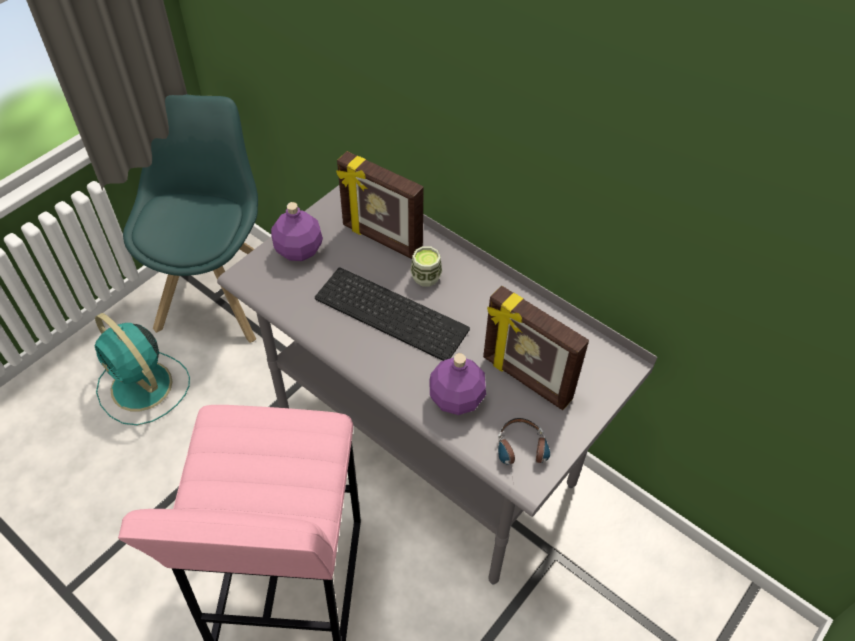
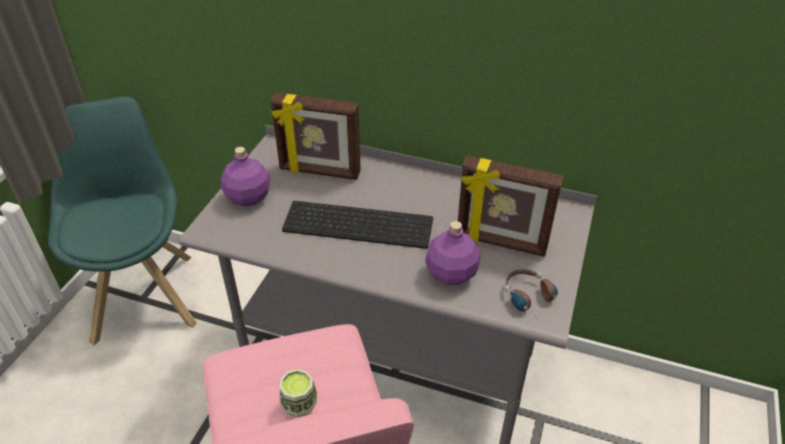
camera: 20 degrees left, 10 degrees down
turquoise fan [94,313,190,425] -> none
cup [410,246,442,287] -> cup moved to [280,369,317,418]

